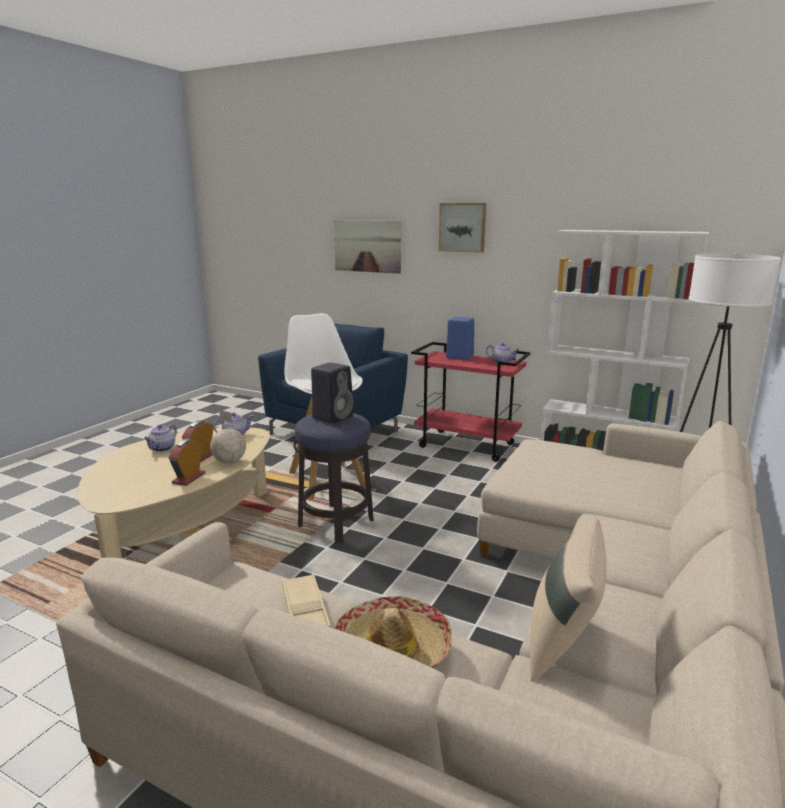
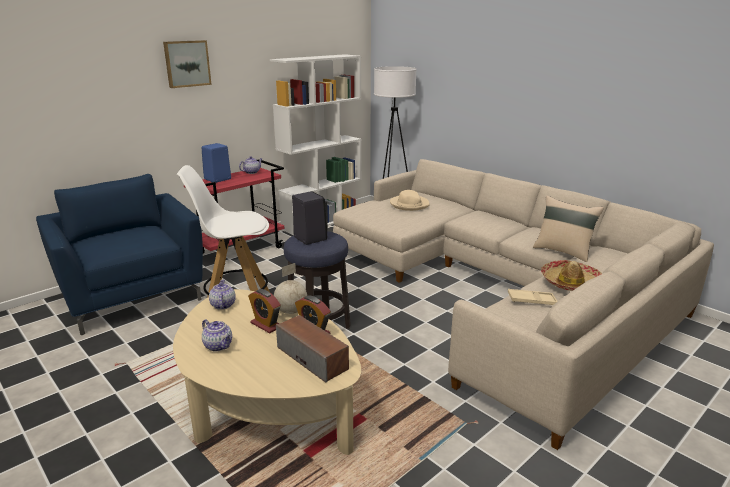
camera: 70 degrees left, 5 degrees up
picture [334,220,401,274] -> none
none -> speaker [276,315,349,383]
none -> beige hat [390,190,429,211]

